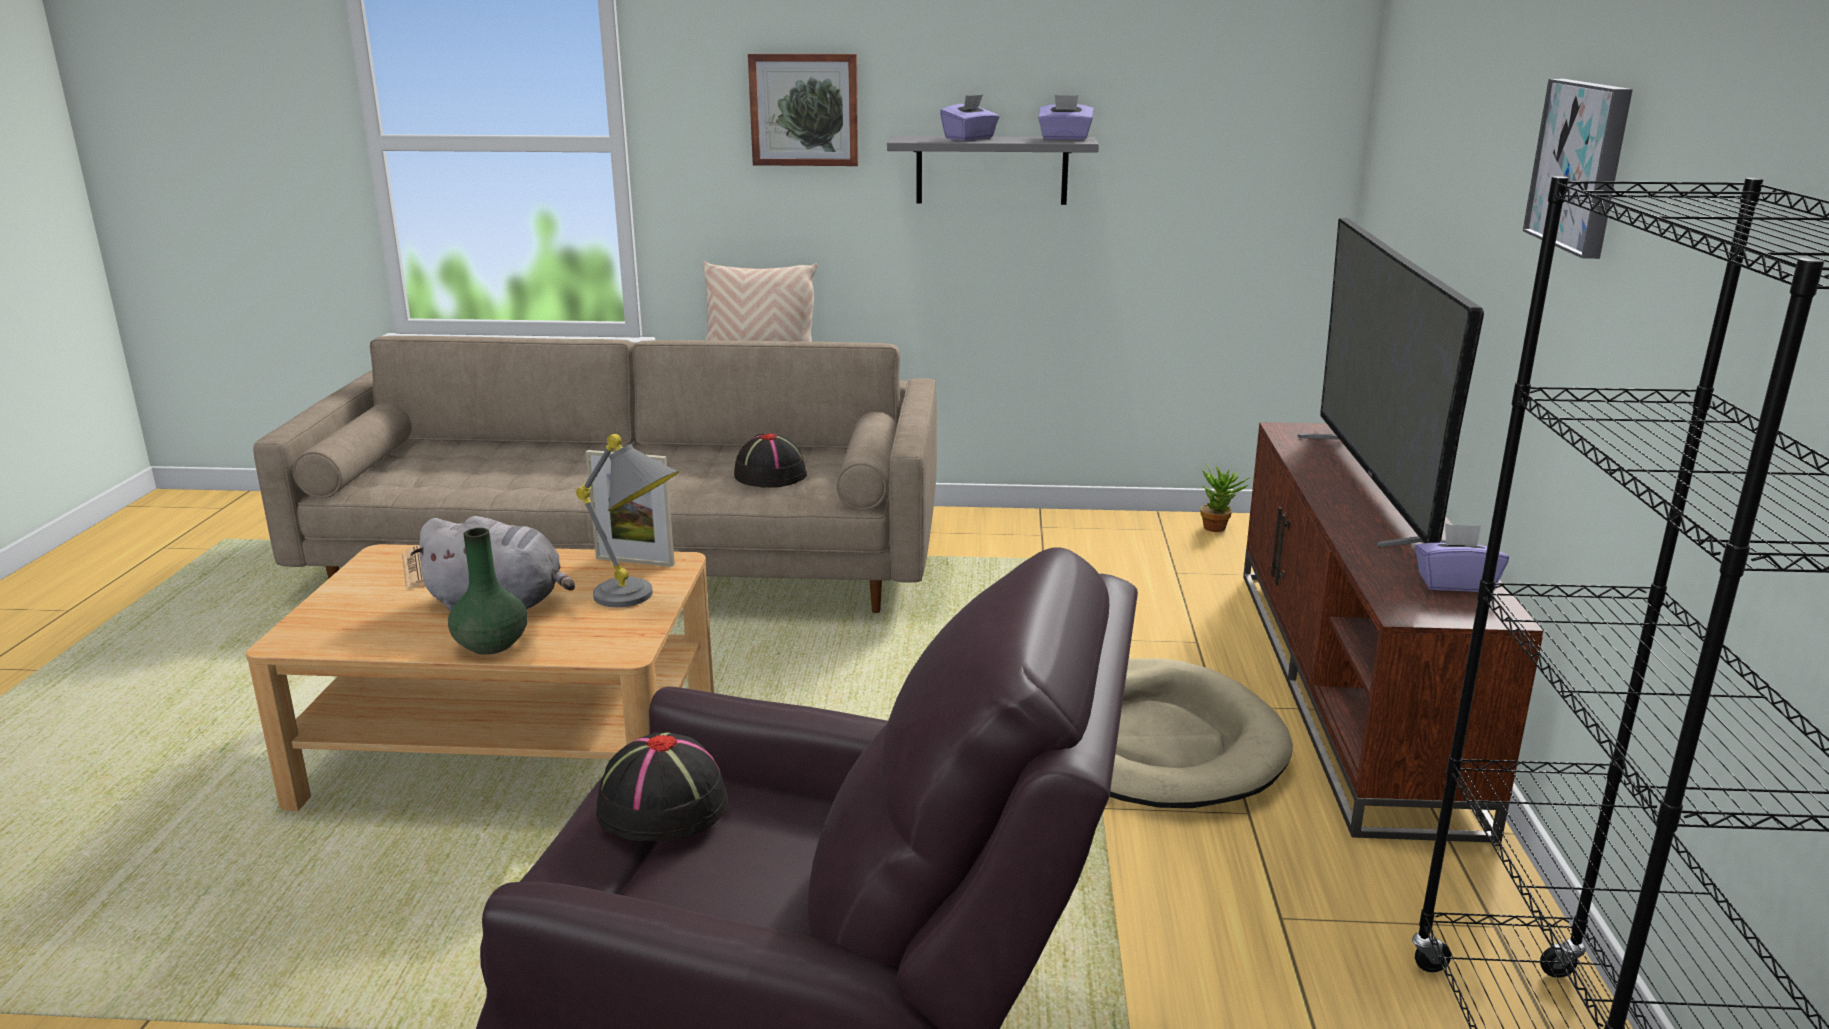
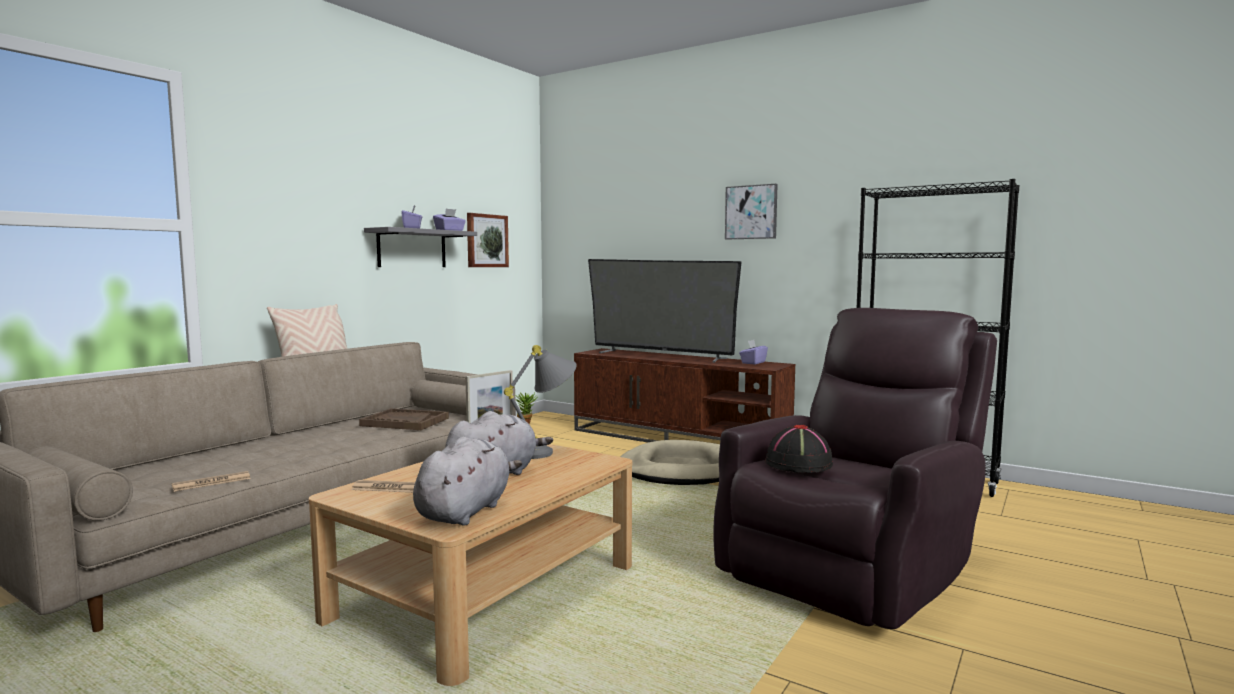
camera: 60 degrees left, 15 degrees down
green vase [448,528,528,654] -> none
black hat [734,433,807,488] -> brown tray [359,408,449,430]
picture [748,54,858,166] -> picture moved to [467,213,509,267]
none -> newspaper [172,471,251,492]
none -> grey plush toy [413,437,522,526]

